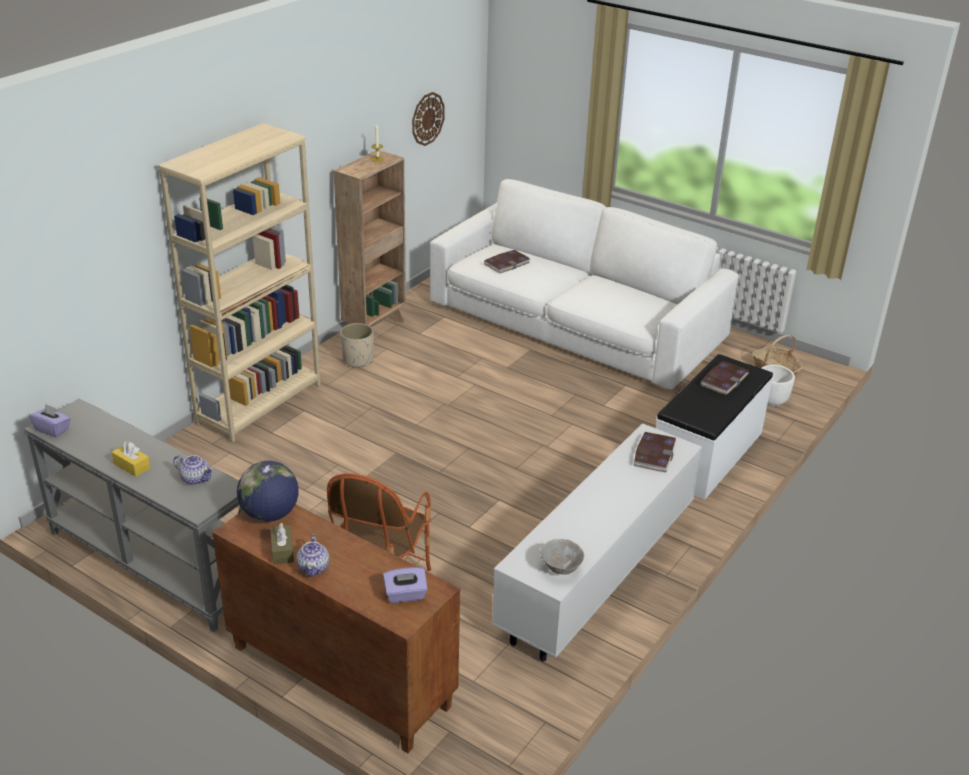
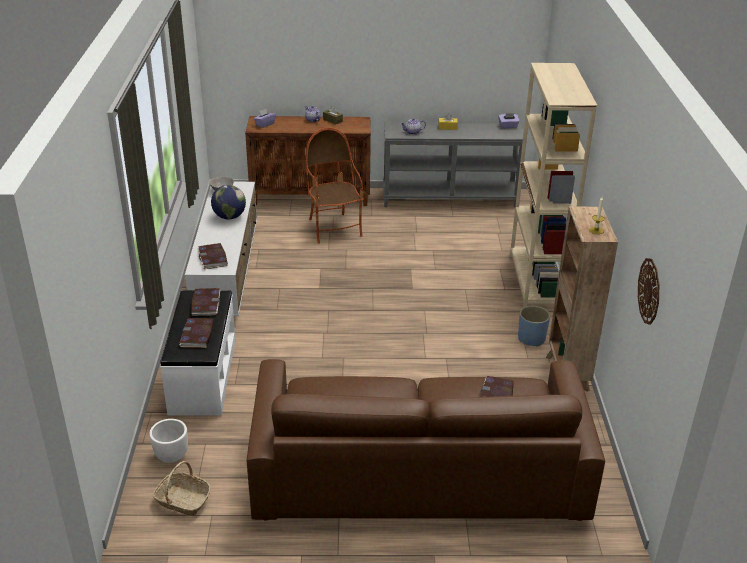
camera: 145 degrees right, 0 degrees up
globe [237,461,299,522] -> globe moved to [211,185,246,219]
beige planter [340,323,374,368] -> blue planter [518,306,550,347]
white sofa [430,179,739,390] -> brown sofa [247,359,605,521]
none -> book [191,288,220,316]

